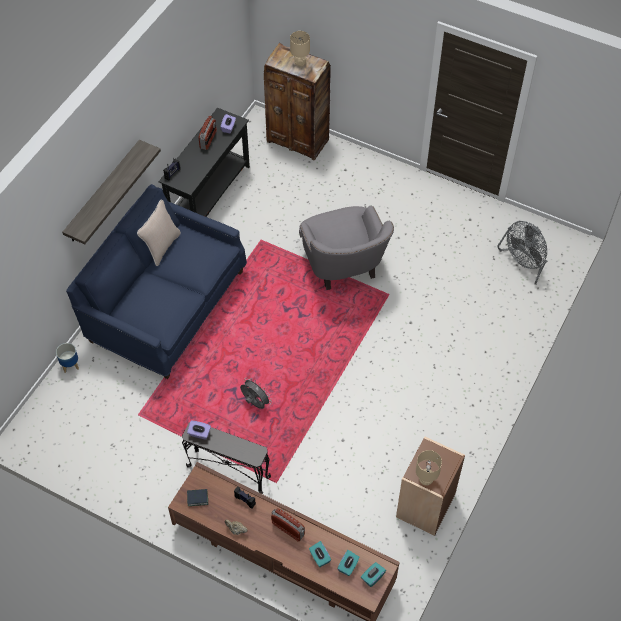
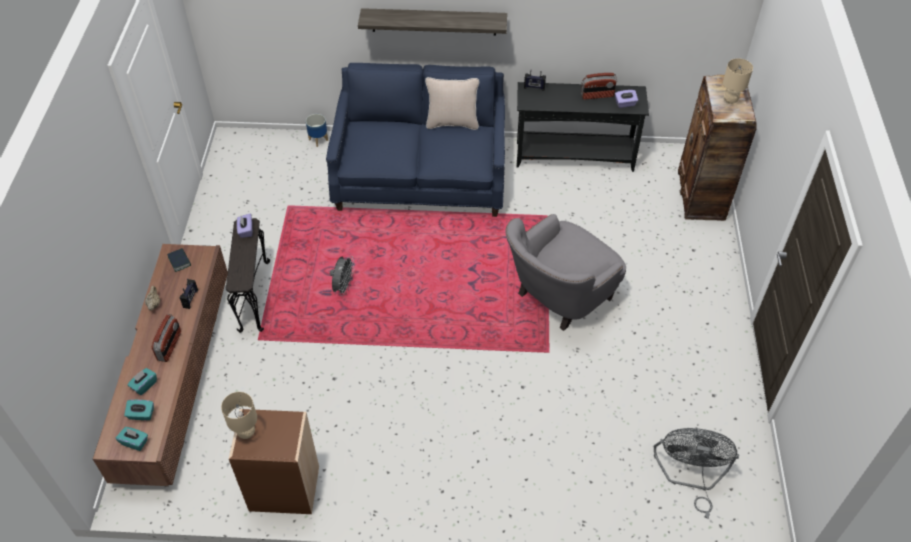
camera: 65 degrees right, 5 degrees down
grey fan [497,221,547,285] -> grey fan turned 75 degrees clockwise [654,428,739,519]

